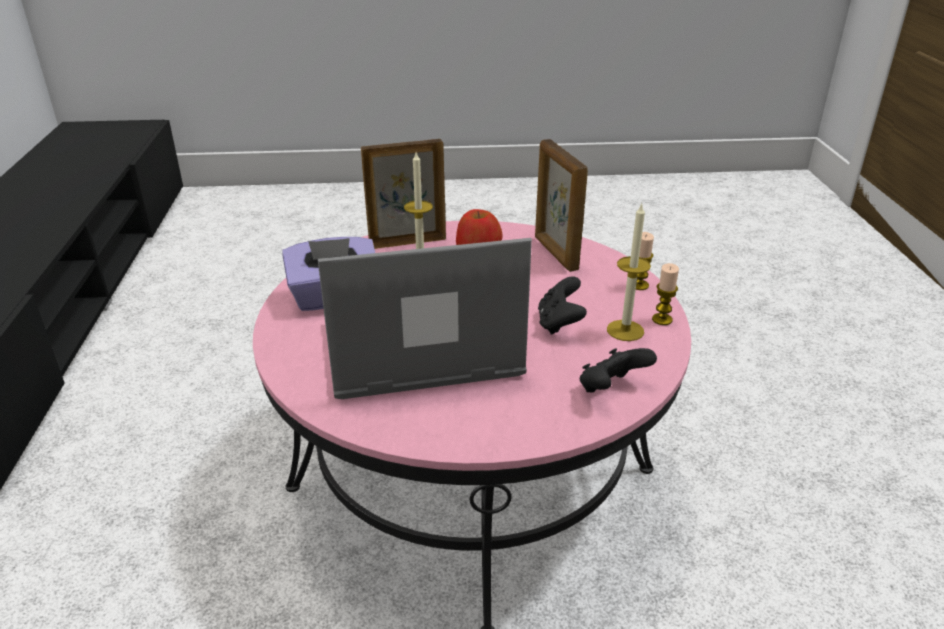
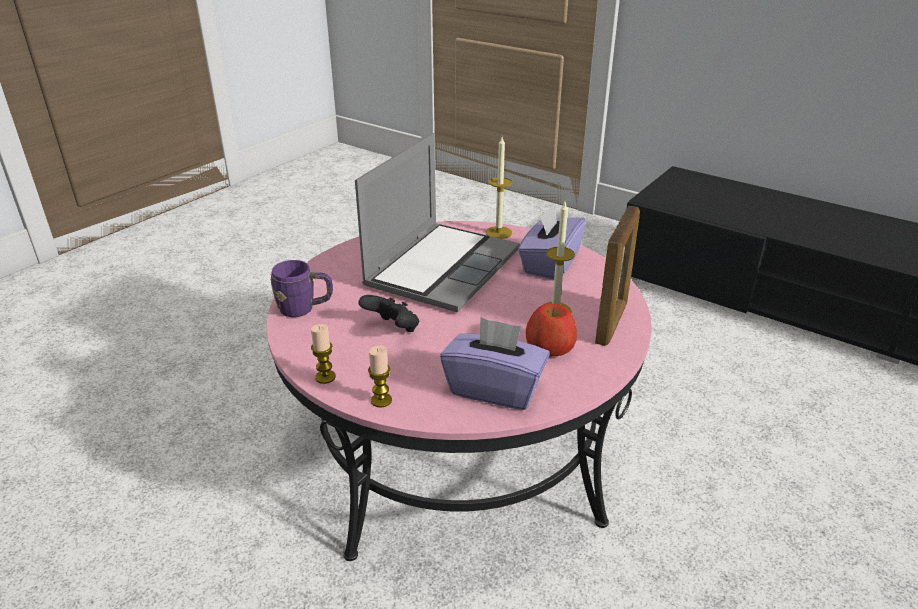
camera: 130 degrees right, 0 degrees up
picture frame [535,139,588,272] -> purple tissue box [440,317,550,410]
black game controller [580,348,657,393] -> purple mug [271,260,333,317]
candle [607,203,651,341] -> candle moved to [486,137,512,239]

